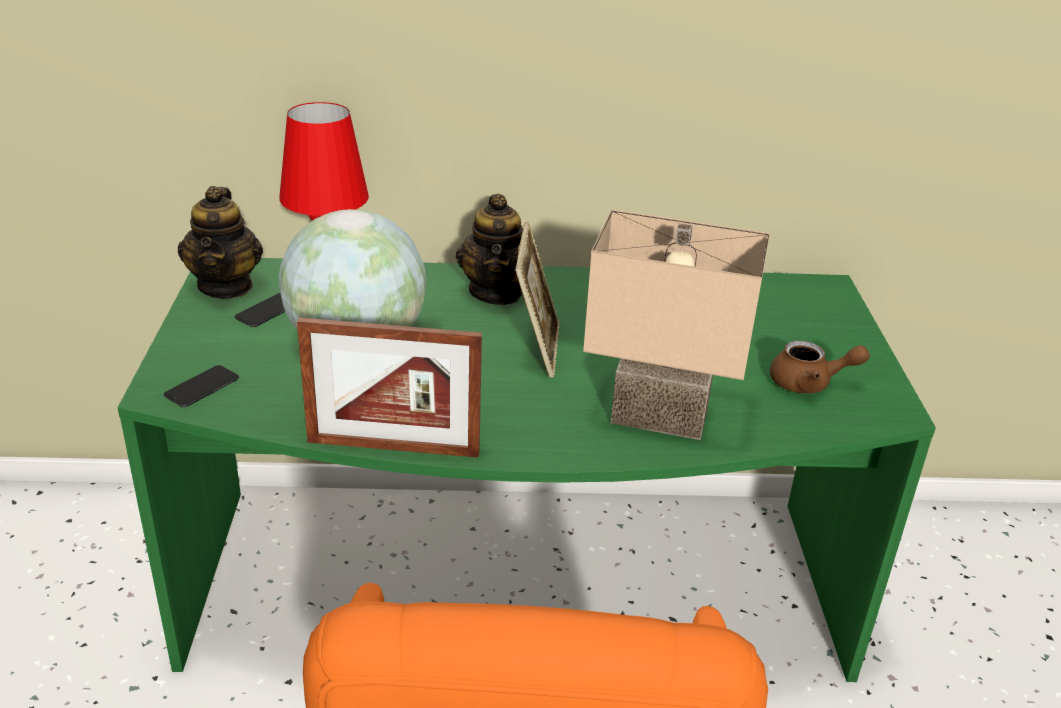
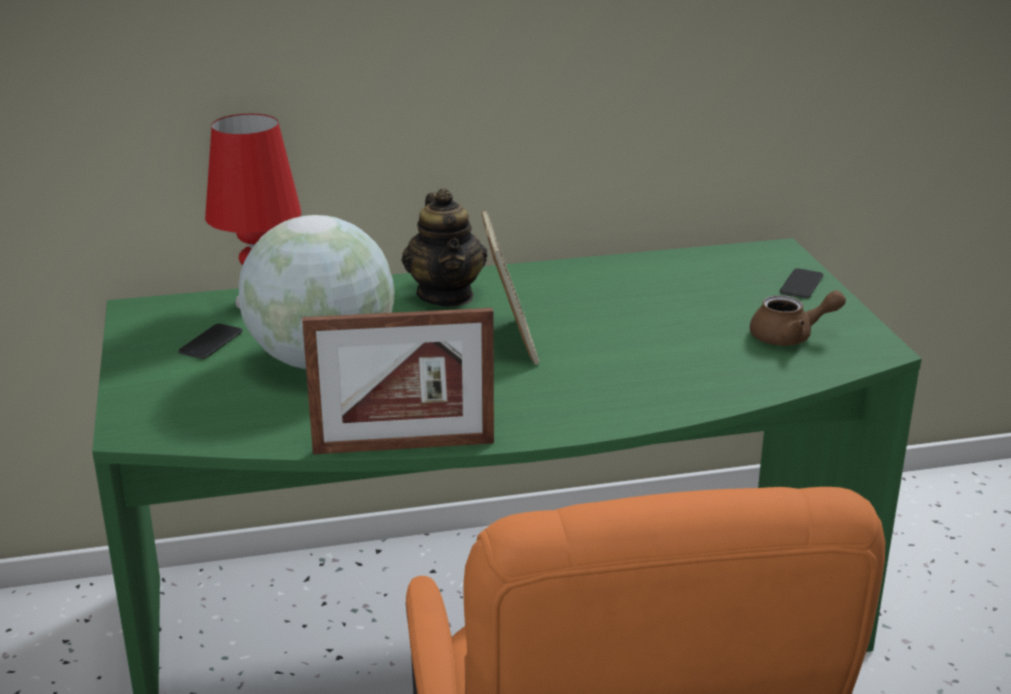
camera: 10 degrees left, 5 degrees down
phone [164,365,239,407] -> phone moved to [780,268,823,298]
teapot [178,186,263,299] -> none
beige table lamp [583,209,770,440] -> none

